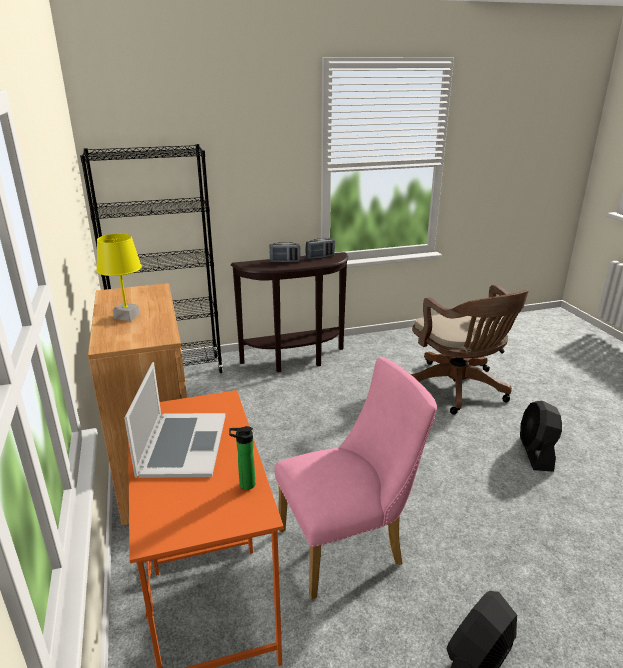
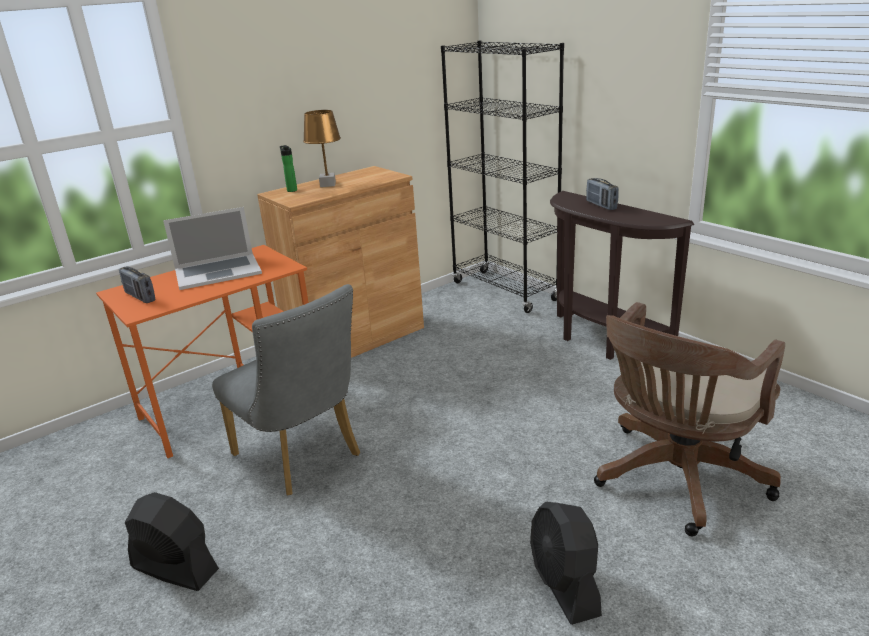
camera: 70 degrees right, 0 degrees up
yellow table lamp [96,234,142,321] -> brown table lamp [303,110,341,187]
bottle [229,426,255,490] -> bottle moved to [280,145,297,192]
pink chair [275,357,437,600] -> grey chair [212,284,360,496]
radio [305,238,335,259] -> radio moved to [119,266,155,303]
black fan [520,401,562,472] -> black fan turned 90 degrees counterclockwise [530,502,602,625]

